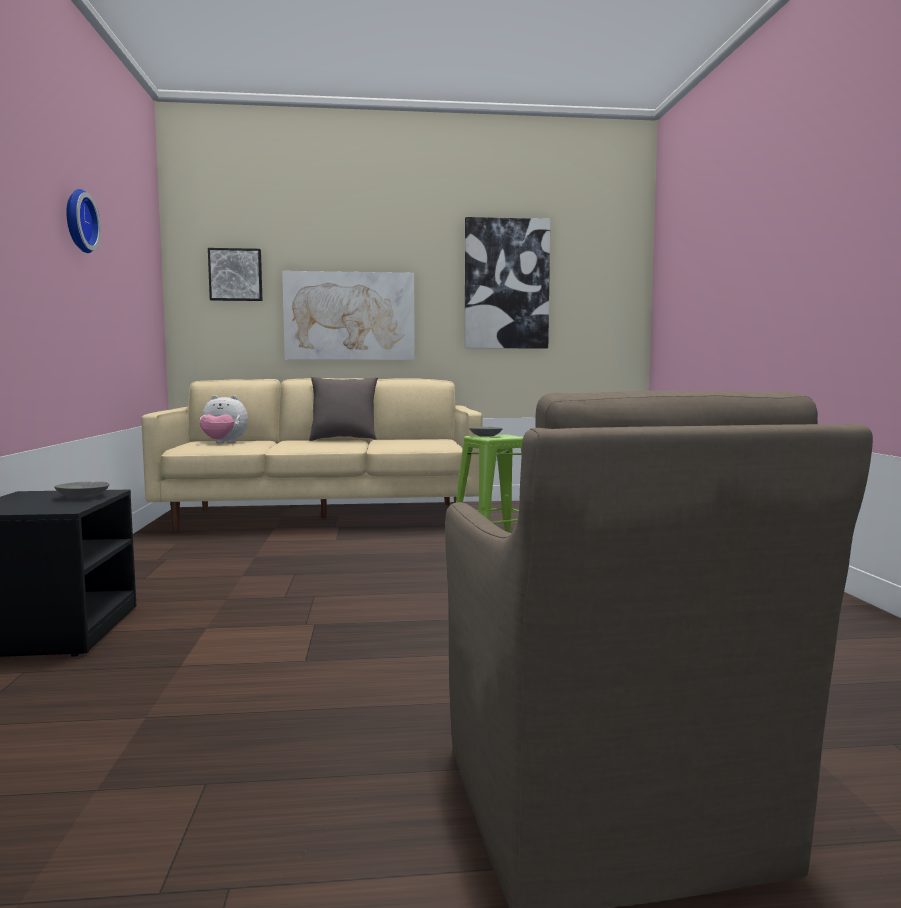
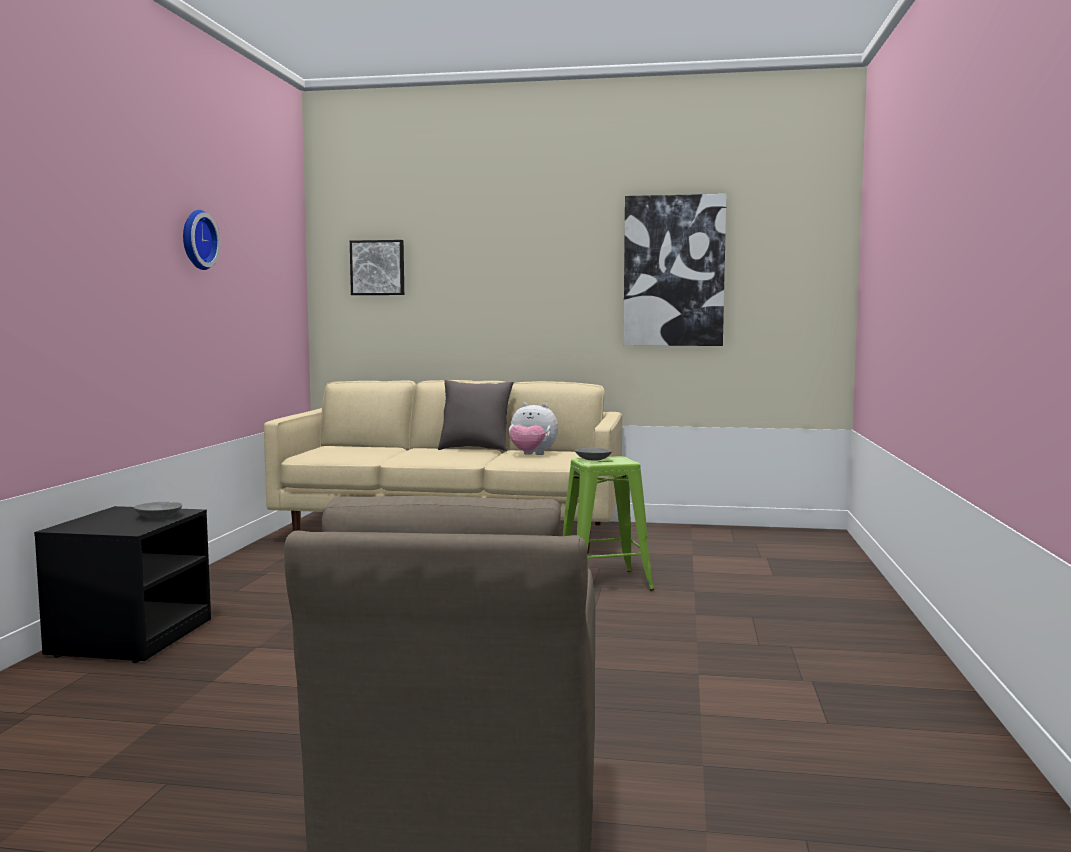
camera: 15 degrees right, 0 degrees up
plush toy [199,395,248,443] -> plush toy moved to [509,403,558,455]
picture [282,271,415,360] -> none

